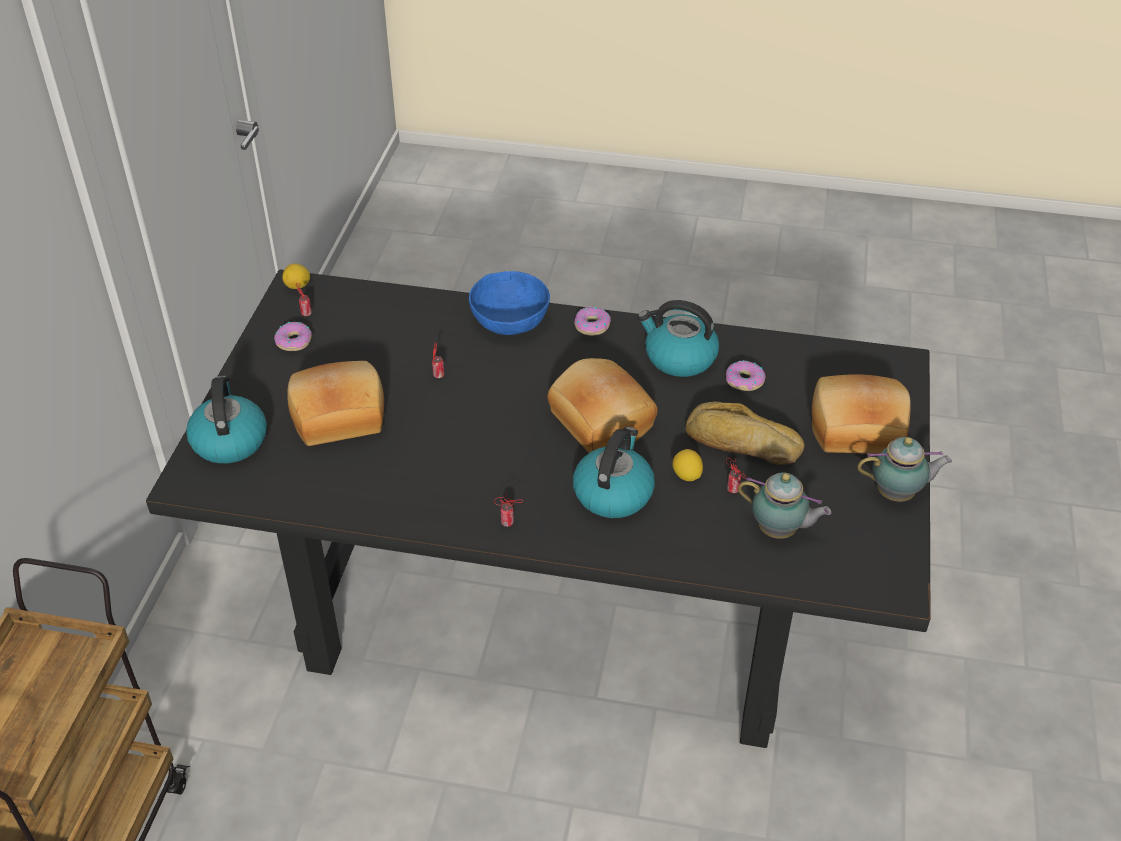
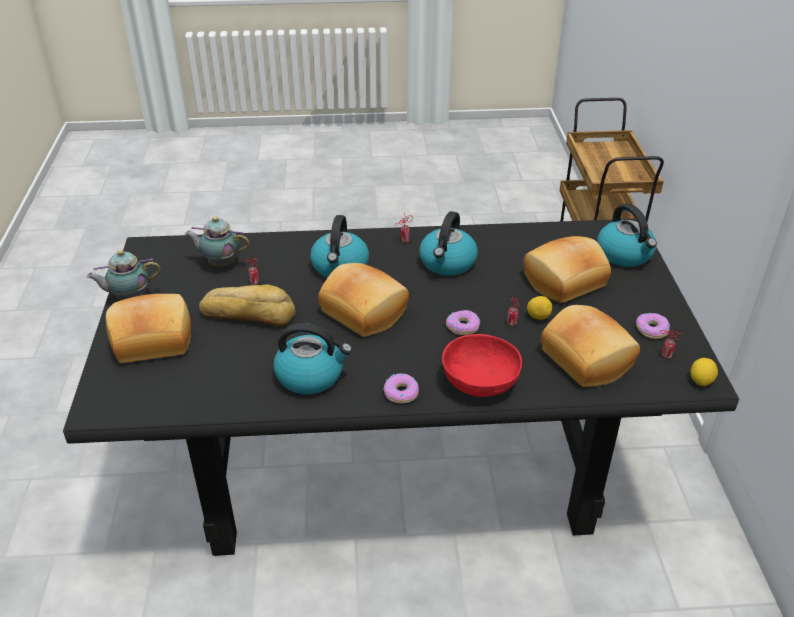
camera: 165 degrees right, 5 degrees down
blue bowl [469,271,550,335] -> red bowl [442,334,522,397]
lemon [672,449,703,481] -> lemon moved to [527,296,552,320]
donut [726,360,765,391] -> donut moved to [446,310,480,335]
none -> kettle [419,211,478,276]
none -> bread [541,305,640,387]

